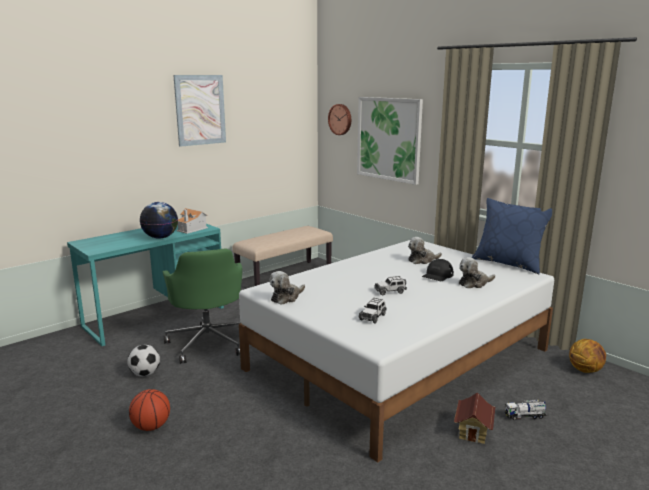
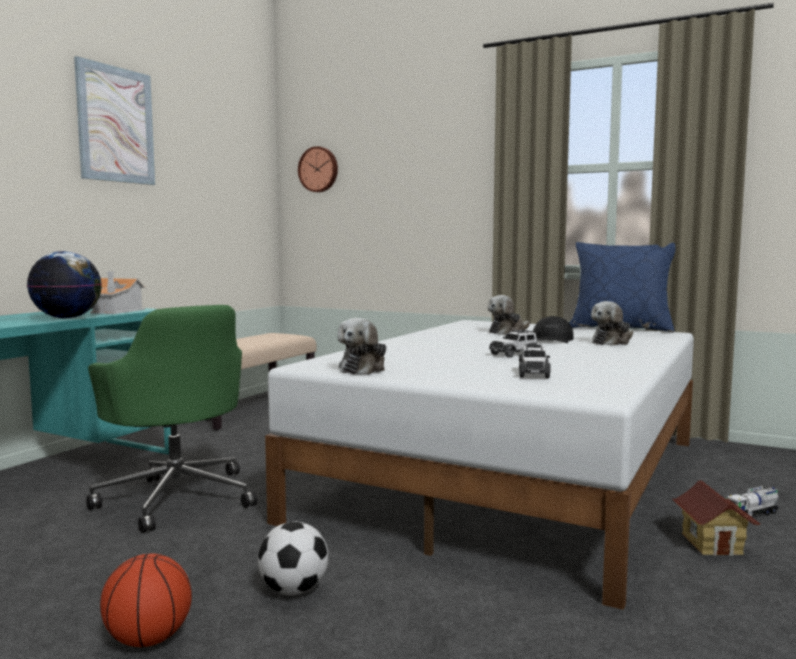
camera: 20 degrees left, 10 degrees down
football [127,345,160,377] -> football moved to [258,522,328,595]
picture [357,97,423,185] -> none
basketball [569,339,606,373] -> none

